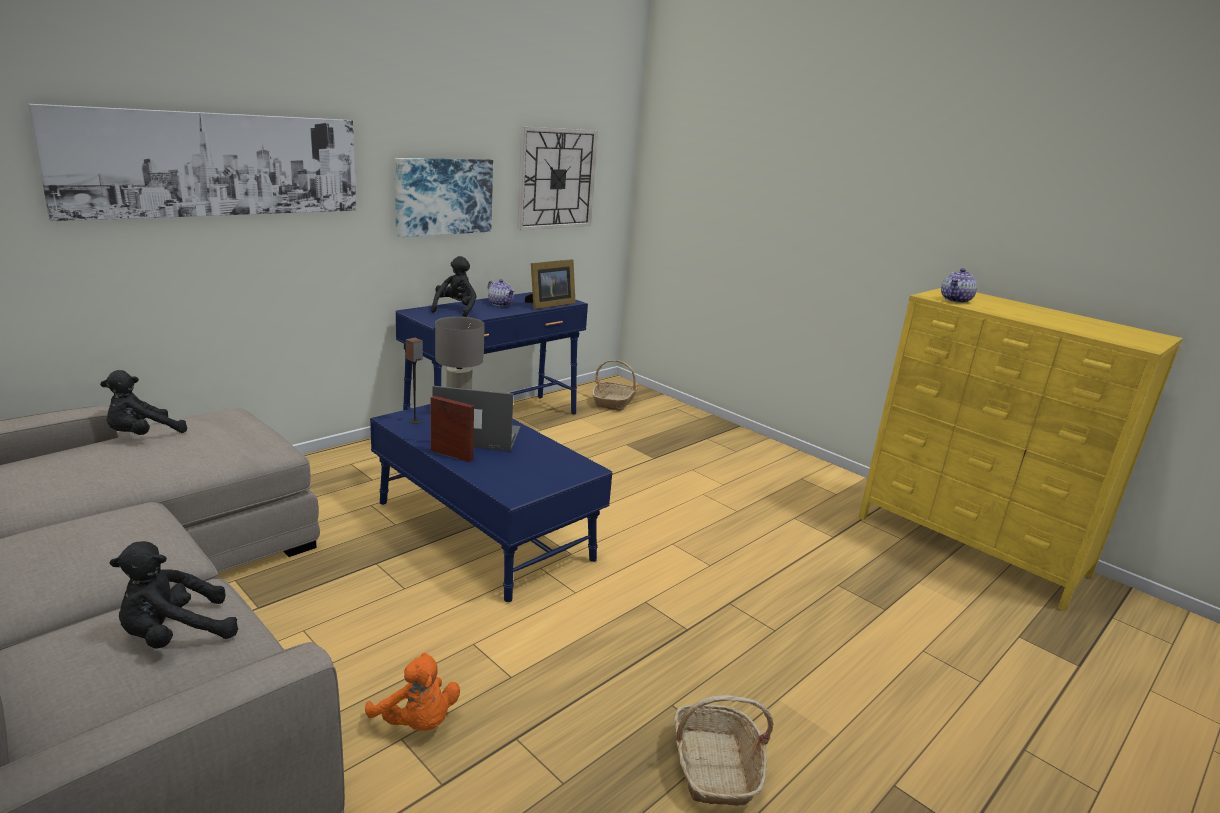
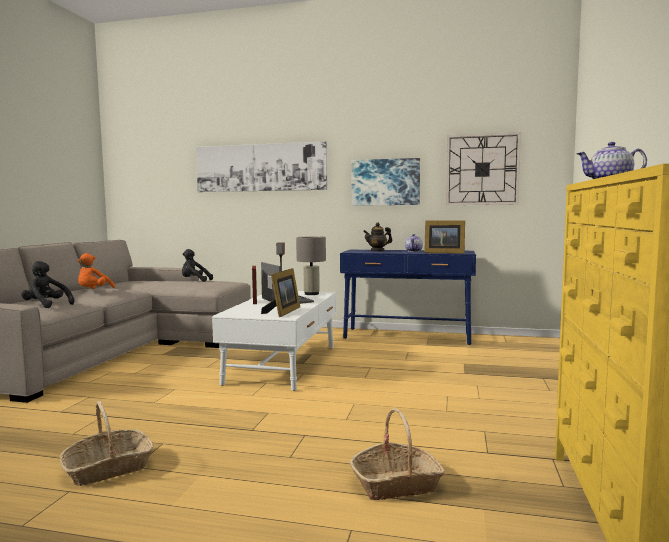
camera: 60 degrees right, 15 degrees down
orange plush toy [365,653,460,731] -> orange plush toy moved to [78,253,115,289]
blue coffee table [370,404,613,602] -> white coffee table [212,291,336,391]
black plush toy [431,256,477,317] -> teapot [363,222,392,251]
basket [592,360,638,411] -> basket moved to [350,408,445,500]
none -> picture frame [261,268,300,317]

